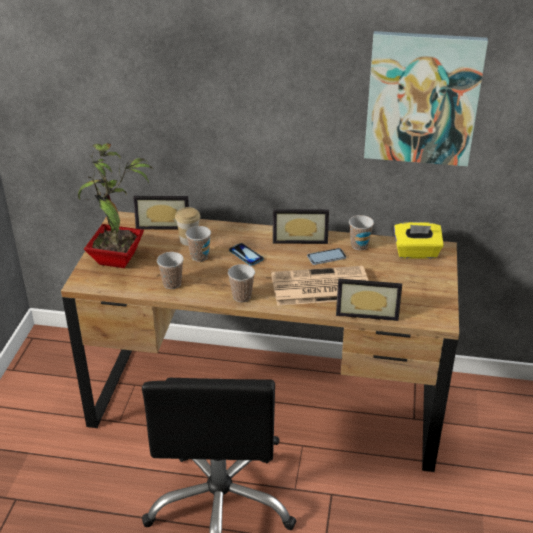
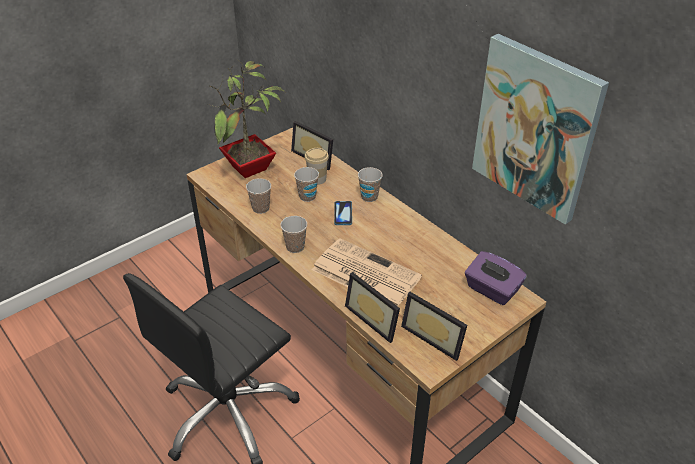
camera: 40 degrees right, 5 degrees up
picture frame [273,209,329,244] -> picture frame moved to [401,292,467,361]
phone [307,248,346,265] -> none
cup [349,215,374,250] -> cup moved to [358,167,383,202]
yellow tissue box [394,222,444,259] -> purple tissue box [465,251,527,305]

